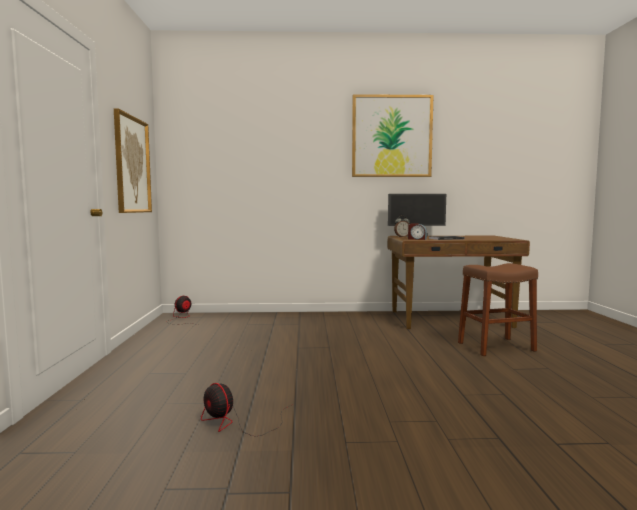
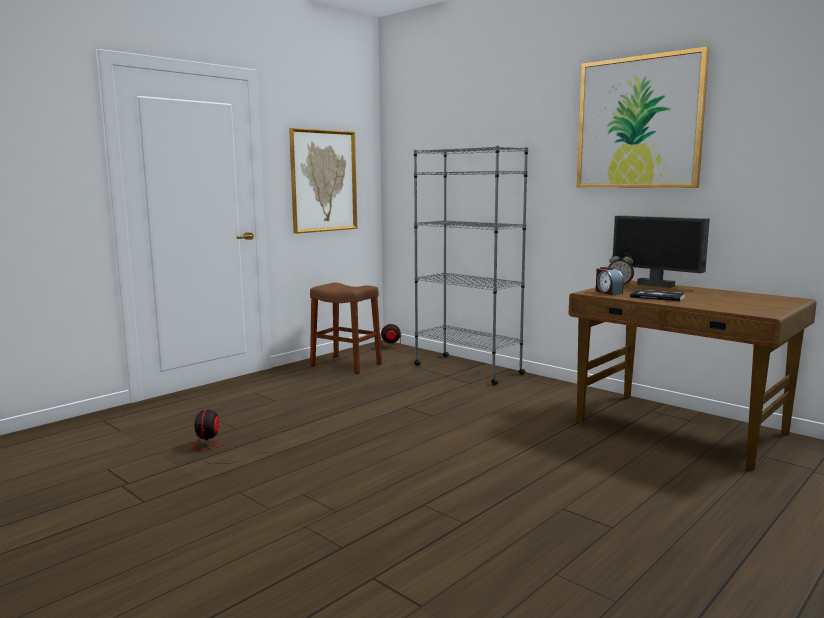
camera: 45 degrees right, 5 degrees up
brown stool [458,263,538,356] -> brown stool moved to [310,283,382,374]
none -> grey bookcase [414,146,528,385]

